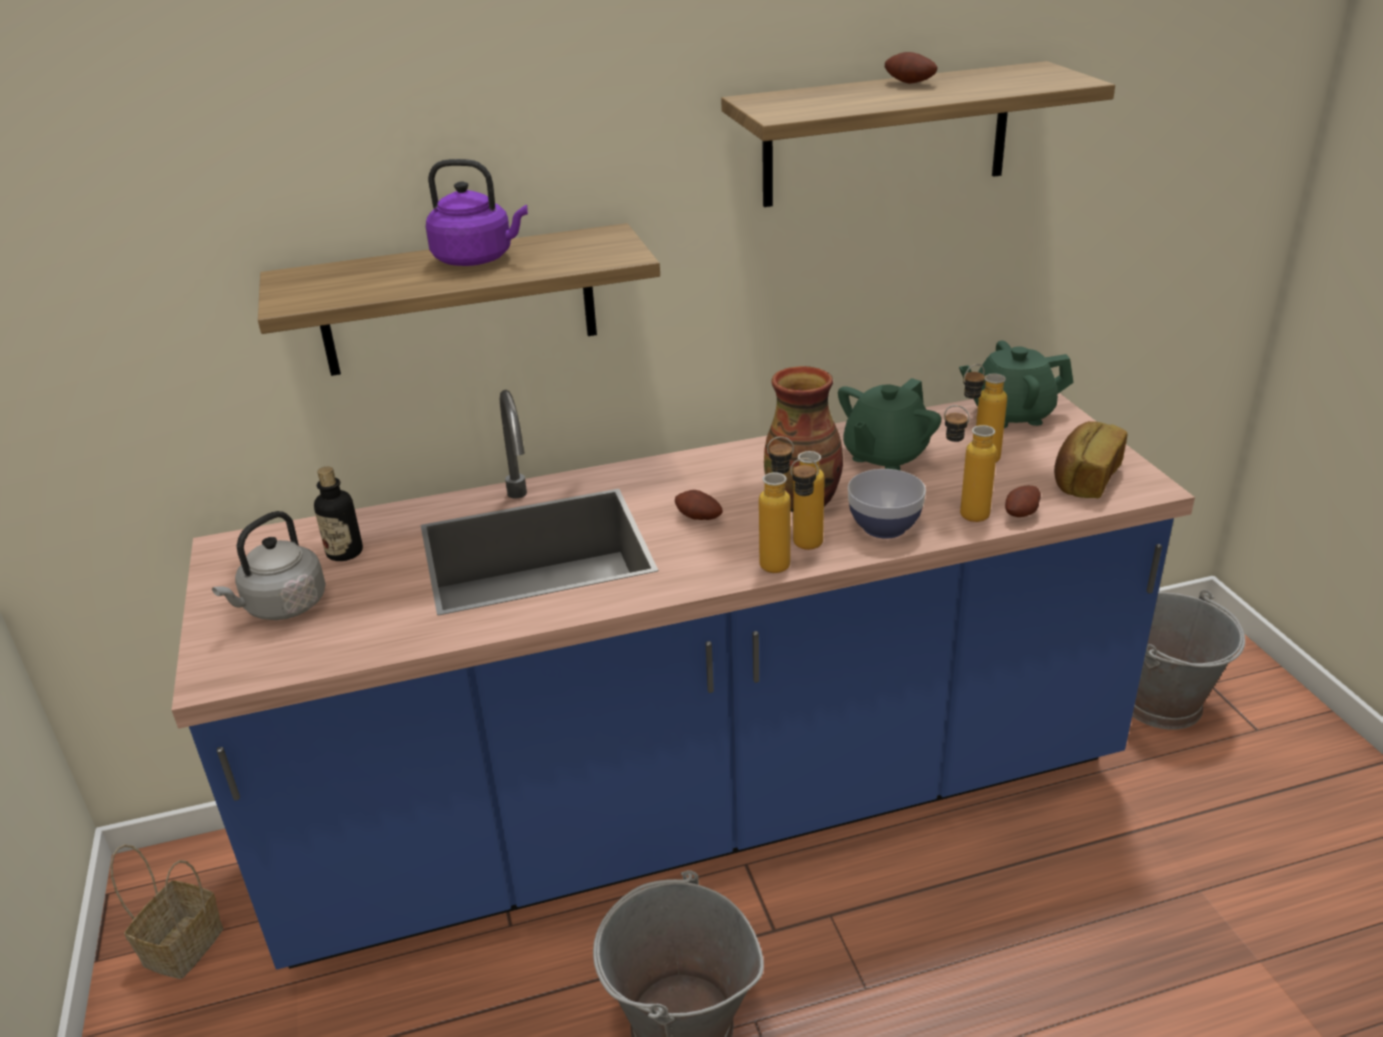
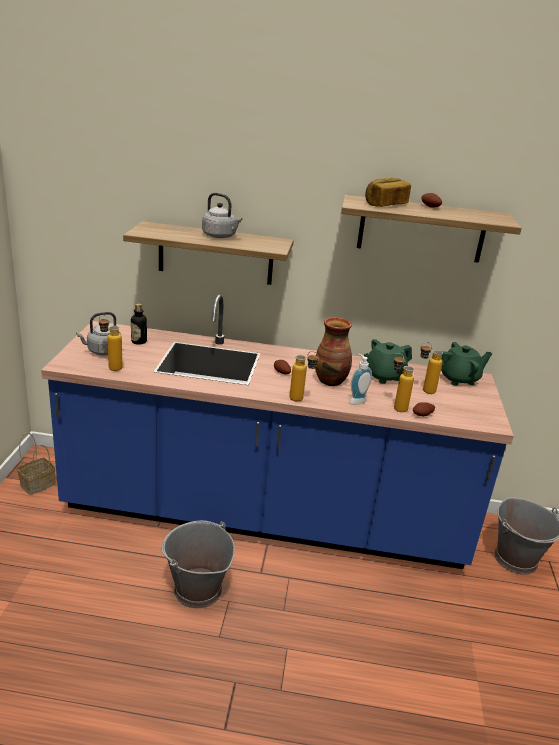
camera: 20 degrees right, 5 degrees down
purple kettle [426,159,528,266] -> grey kettle [202,193,242,238]
bottle [767,436,825,550] -> bottle moved to [99,315,123,371]
bowl [848,469,926,539] -> soap dispenser [349,354,372,405]
green teapot [959,341,1074,428] -> green teapot turned 150 degrees clockwise [441,342,492,386]
bread [1054,421,1127,498] -> bread moved to [365,178,411,207]

